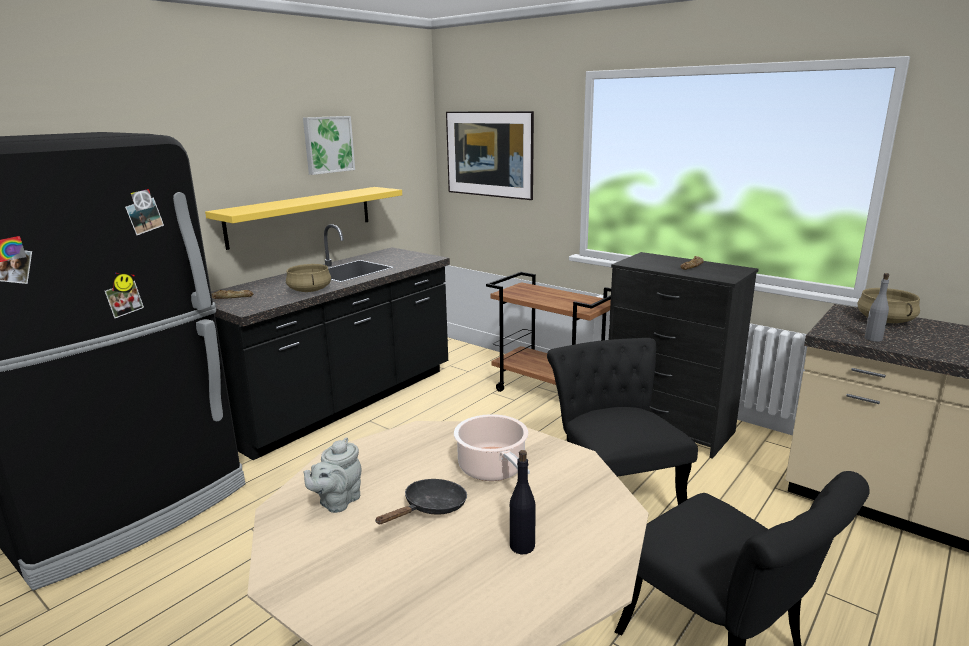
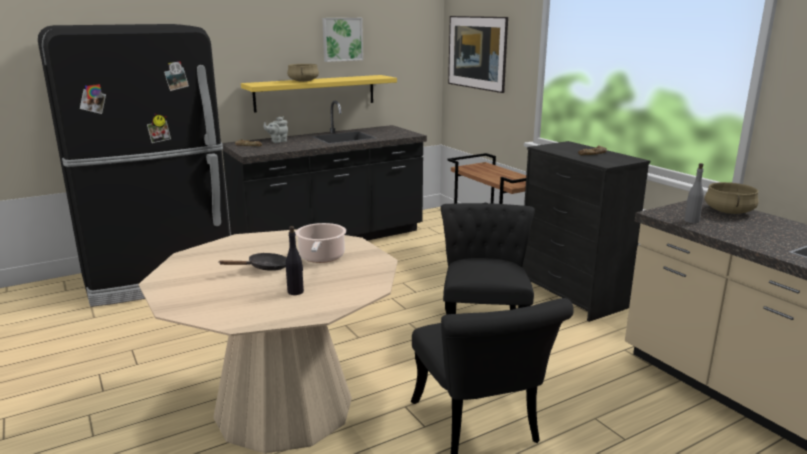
camera: 20 degrees right, 0 degrees up
beige cooking pot [286,264,331,292] -> beige cooking pot moved to [287,64,319,82]
grey teapot [303,437,361,513] -> grey teapot moved to [264,117,288,143]

